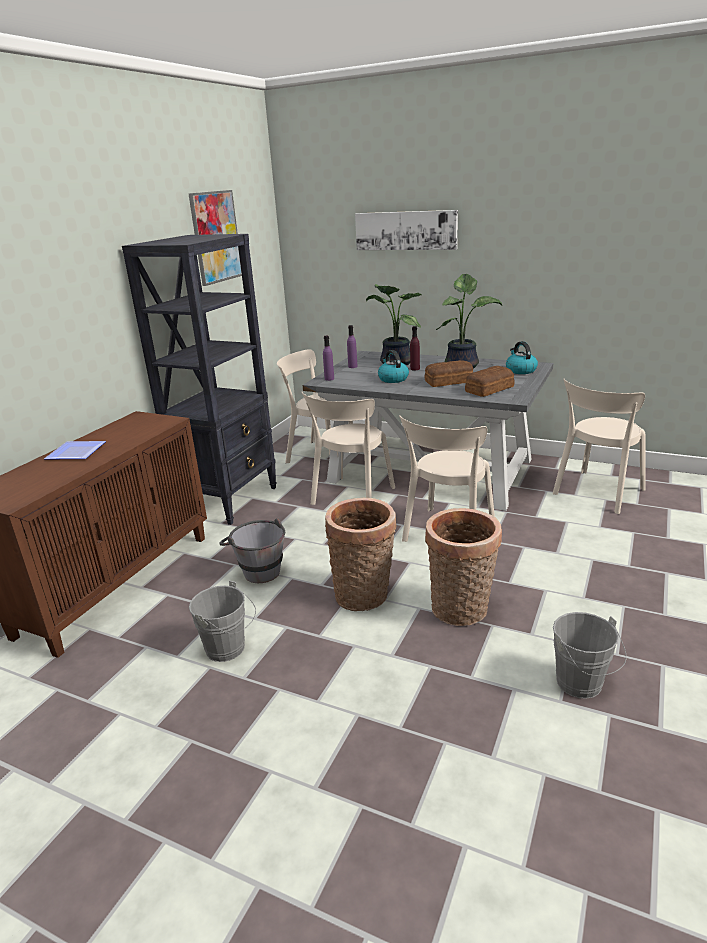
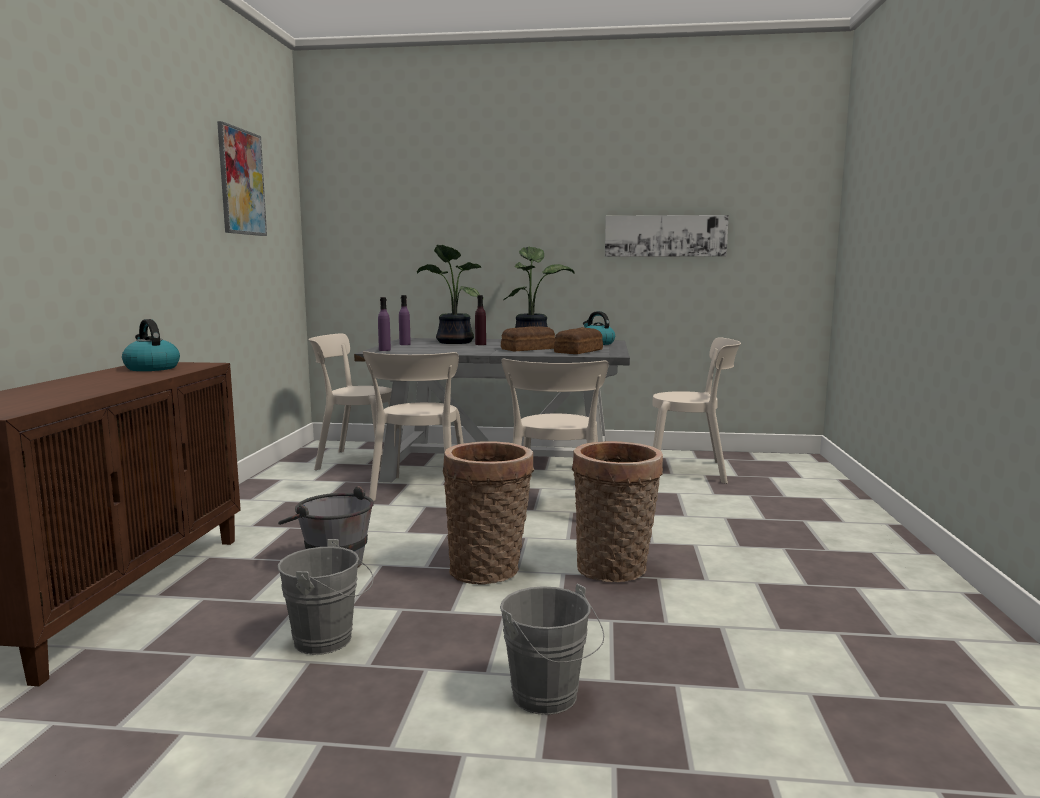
camera: 20 degrees left, 15 degrees down
plate [44,441,106,459] -> none
black bookcase [122,234,277,525] -> none
picture [355,210,458,250] -> picture moved to [605,215,729,257]
kettle [378,350,409,383] -> kettle moved to [122,319,180,371]
beige chair [552,379,646,514] -> beige chair turned 105 degrees counterclockwise [652,337,741,484]
grey bucket [553,612,627,699] -> grey bucket moved to [500,584,604,715]

